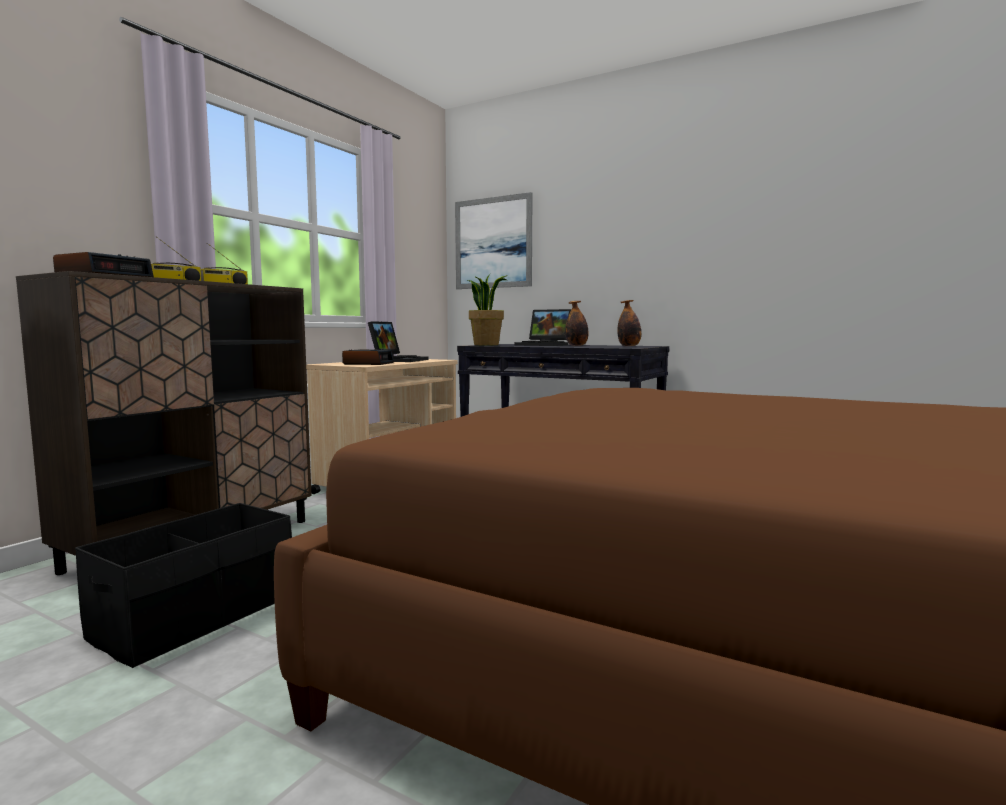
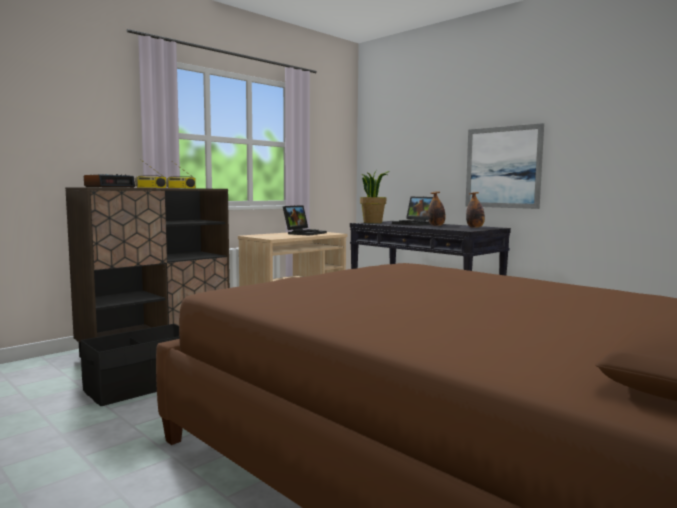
camera: 15 degrees right, 0 degrees up
alarm clock [342,348,394,365] -> none
picture [455,192,532,289] -> picture moved to [465,123,544,209]

